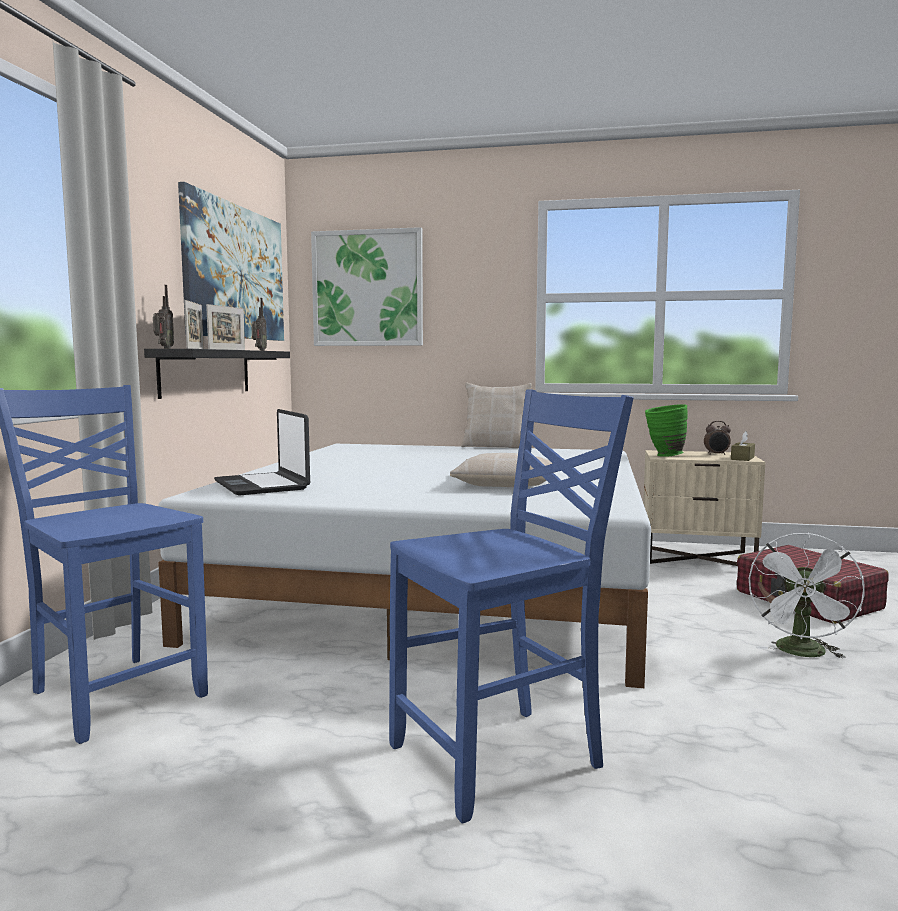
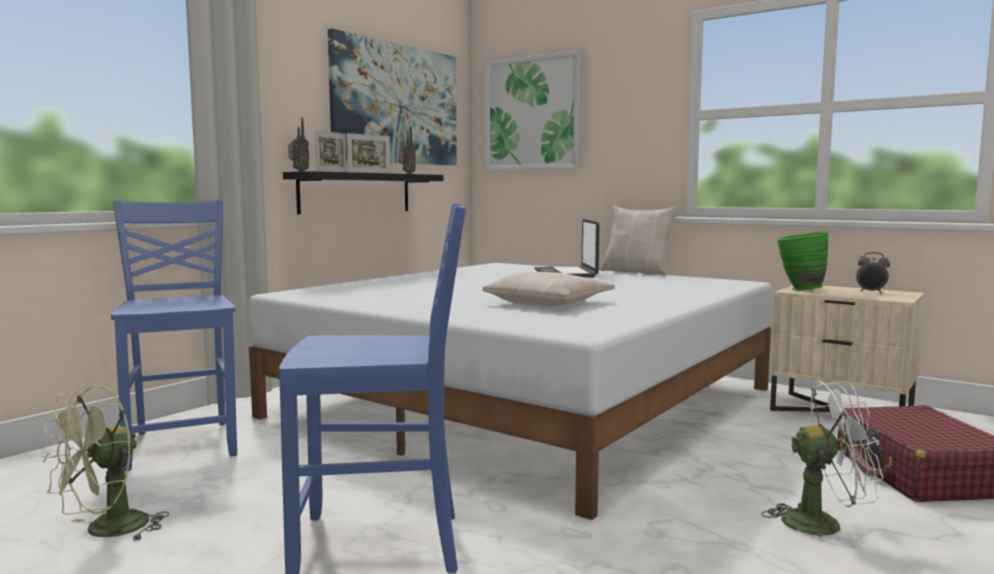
camera: 25 degrees right, 0 degrees up
laptop [214,409,310,496] -> laptop moved to [535,219,600,277]
brown tissue box [731,431,755,461] -> none
white fan [749,533,865,658] -> white fan turned 135 degrees counterclockwise [762,381,884,547]
none -> green fan [40,385,169,542]

